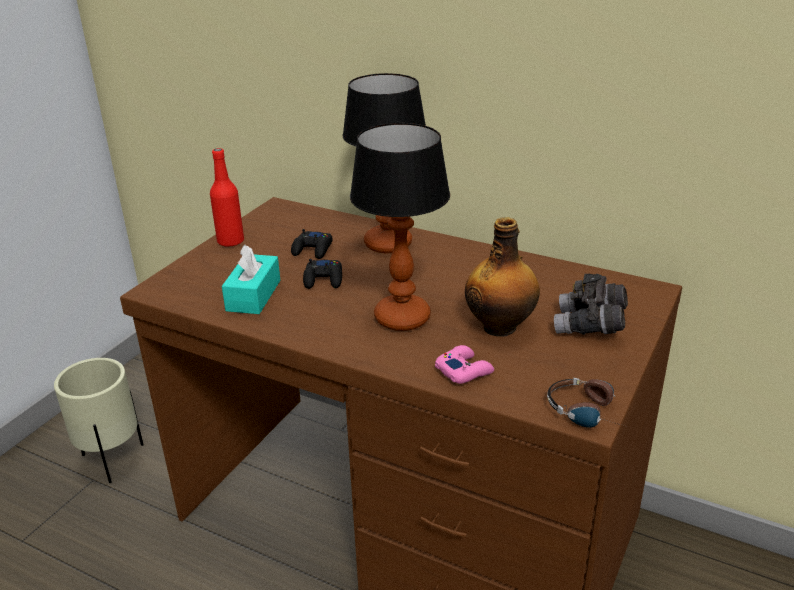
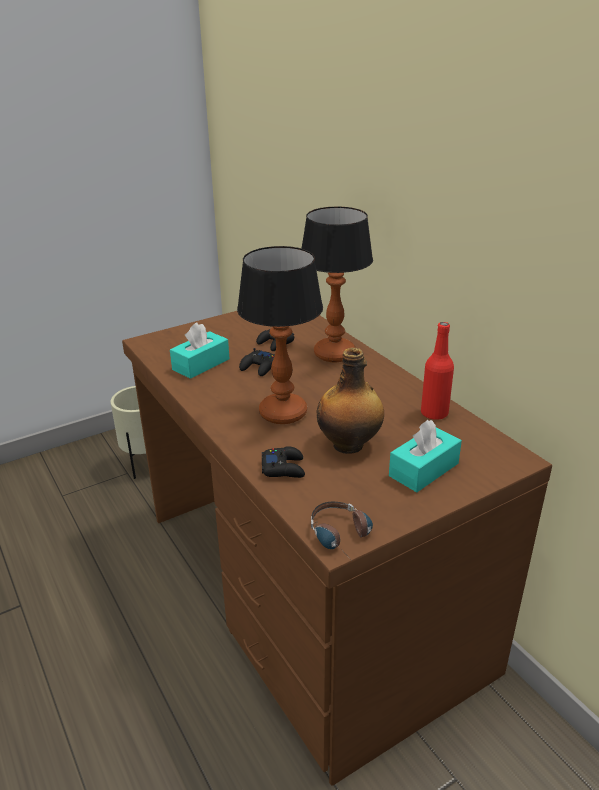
camera: 30 degrees right, 0 degrees up
red bottle [210,148,244,247] -> red bottle moved to [421,322,454,420]
pink game controller [435,345,494,384] -> black game controller [262,446,305,478]
grey binoculars [554,274,628,335] -> turquoise tissue box [389,420,462,492]

